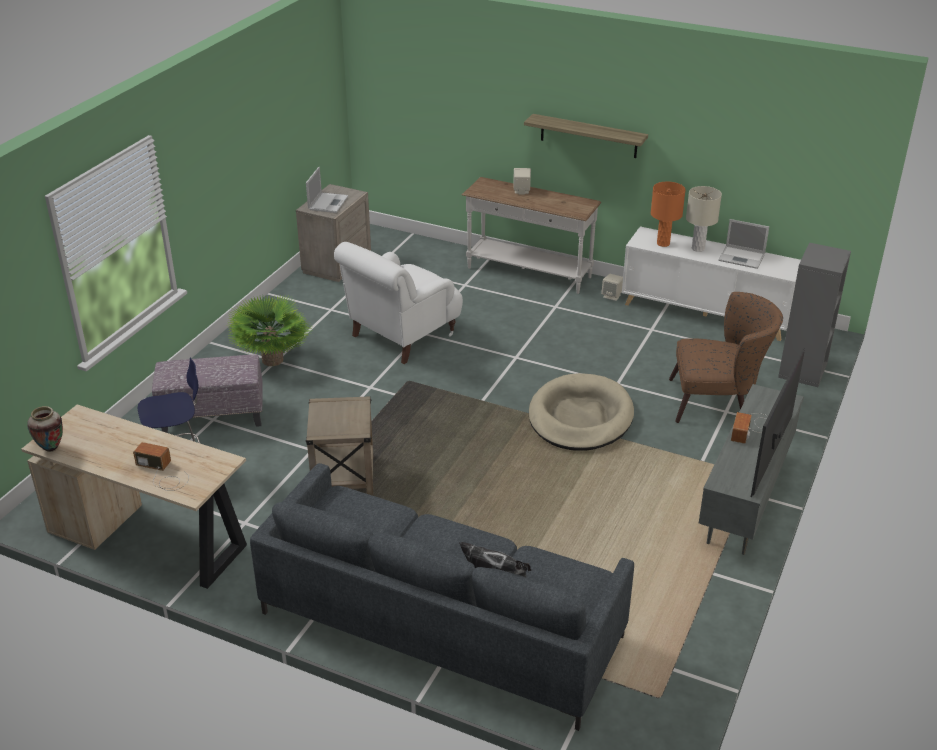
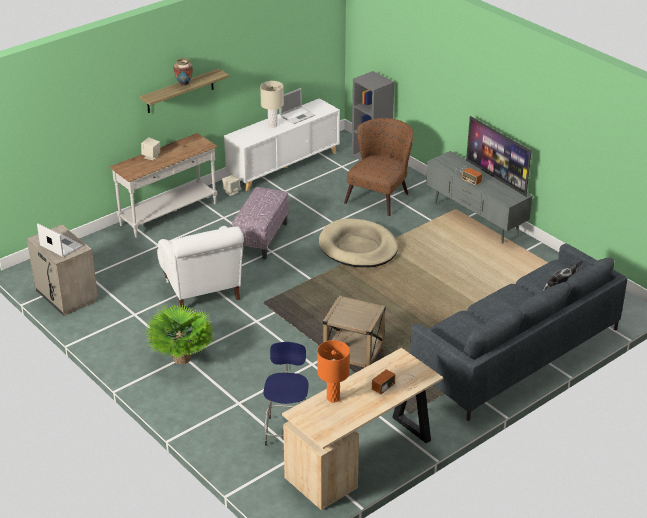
camera: 65 degrees left, 0 degrees up
vase [27,406,63,452] -> vase moved to [173,58,193,86]
ottoman [152,355,263,433] -> ottoman moved to [232,187,289,260]
orange table lamp [651,182,686,247] -> orange table lamp moved to [317,340,350,403]

